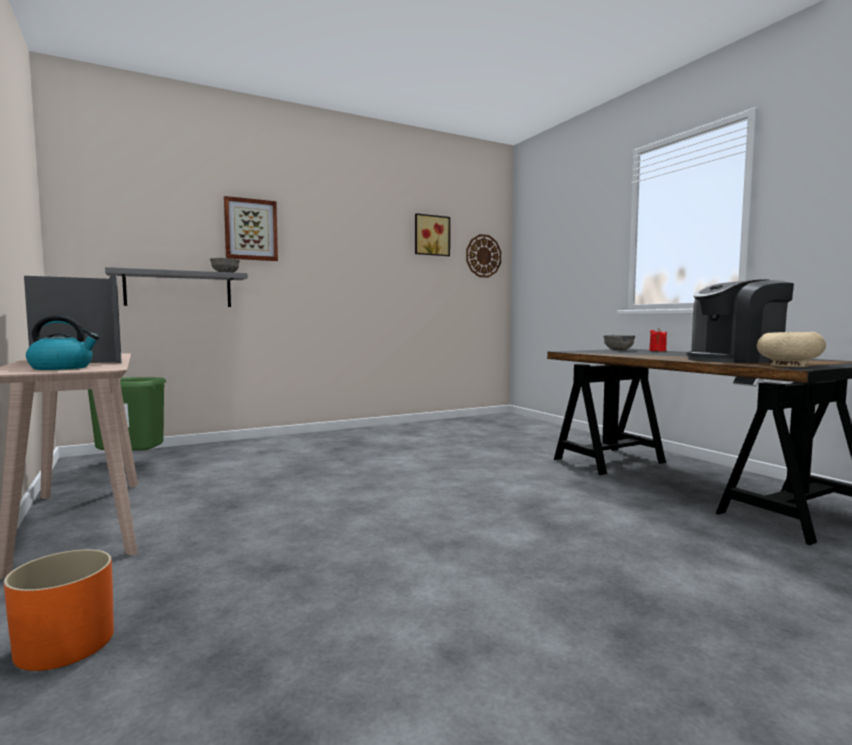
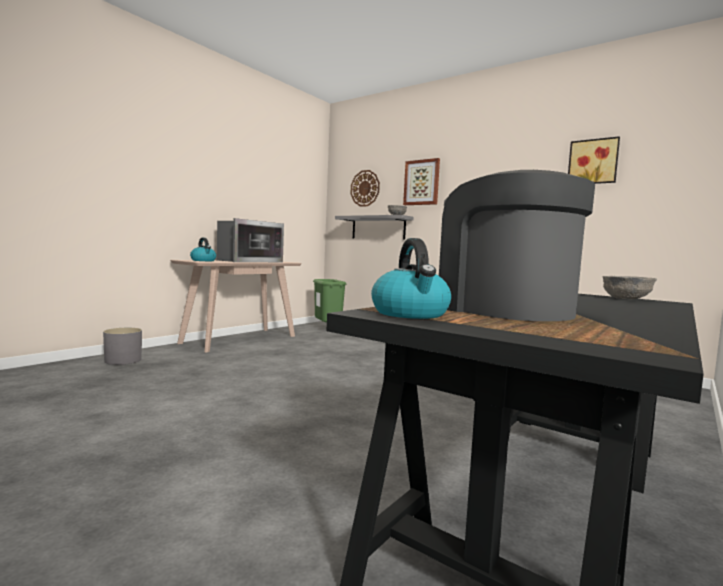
camera: 65 degrees right, 0 degrees up
orange planter [4,549,114,671] -> grey planter [103,328,142,365]
wall clock [466,234,501,278] -> wall clock moved to [351,170,380,207]
red candle [649,328,667,352] -> none
beige bowl [757,332,826,367] -> kettle [371,238,451,319]

